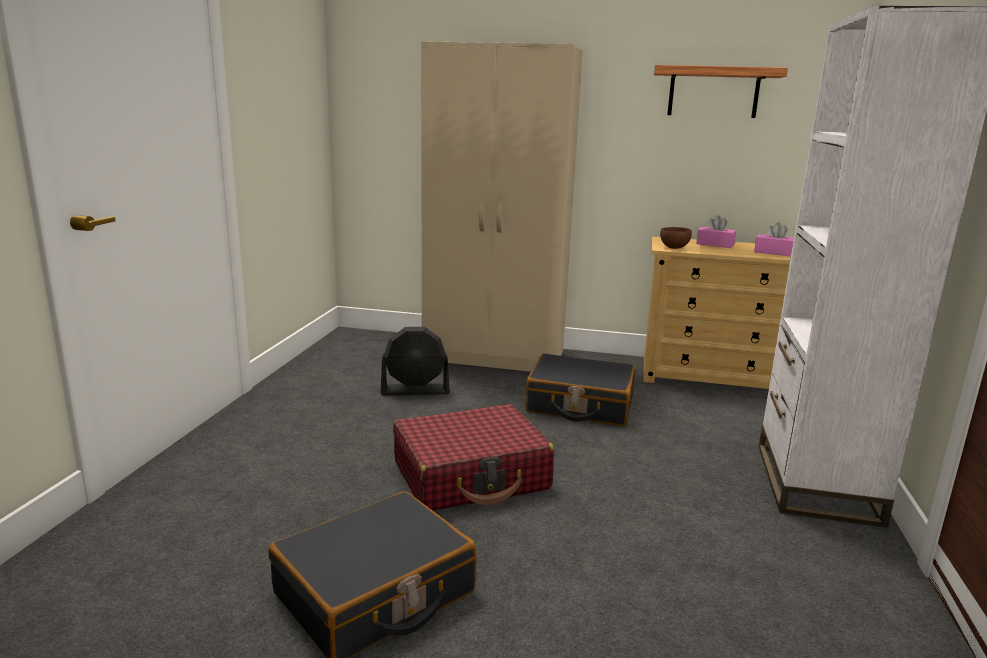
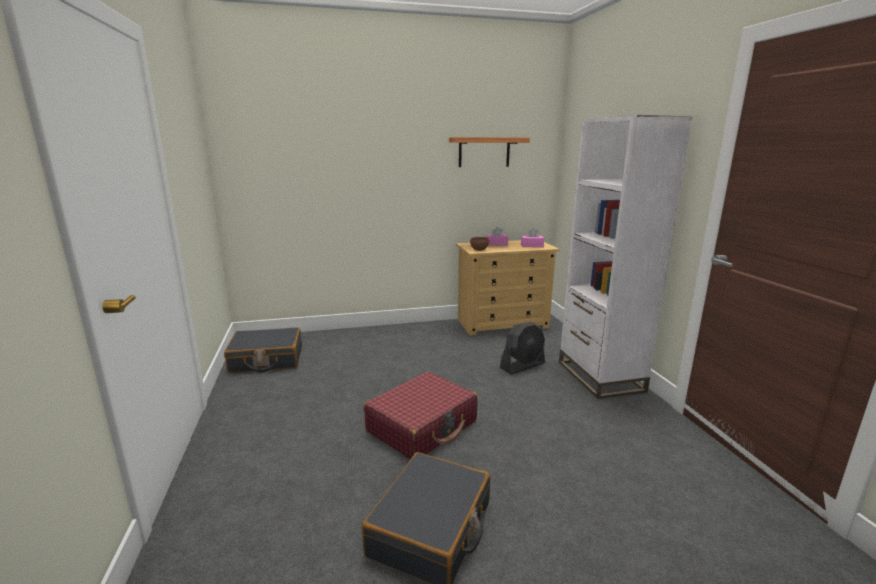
camera: 25 degrees left, 0 degrees up
black fan [380,327,450,396] -> black fan moved to [500,322,545,374]
beige wardrobe [421,41,583,372] -> none
black suitcase [526,353,635,426] -> black suitcase moved to [224,327,302,373]

